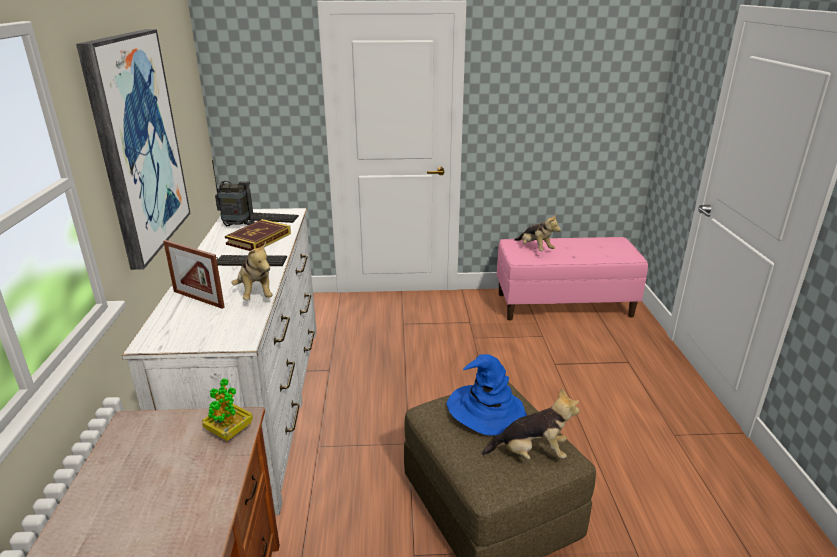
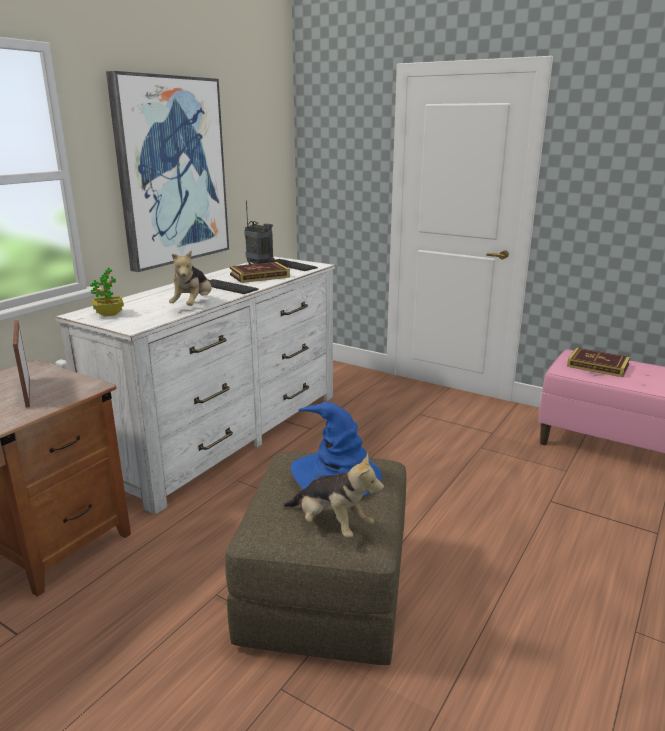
camera: 35 degrees right, 5 degrees down
picture frame [163,240,225,309] -> picture frame moved to [13,320,30,408]
potted plant [202,378,253,441] -> potted plant moved to [90,268,124,317]
plush toy [514,214,561,251] -> book [567,348,630,377]

